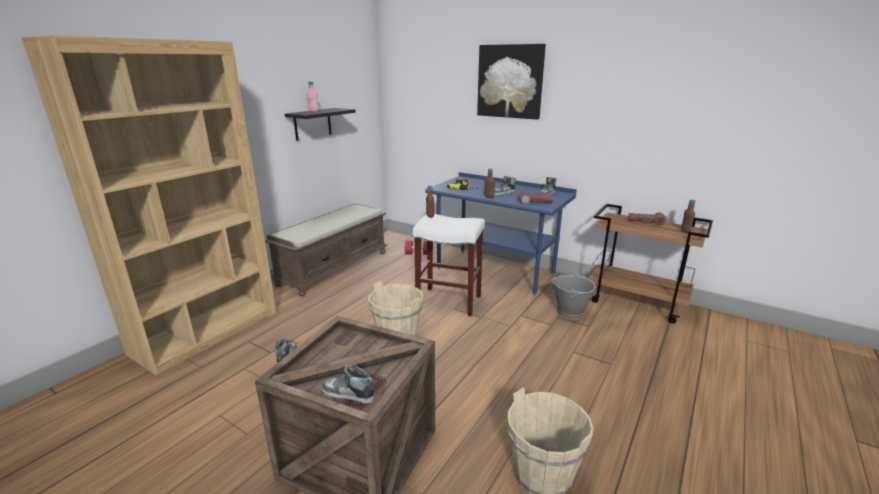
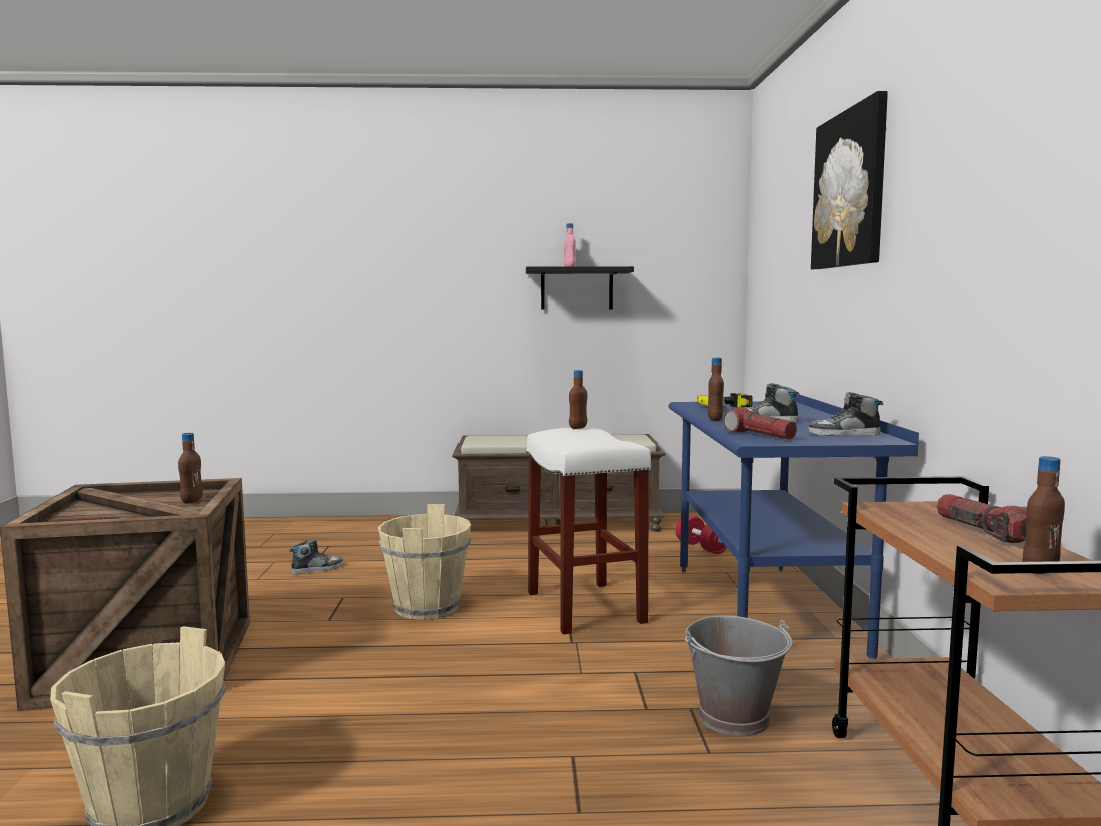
camera: 55 degrees right, 15 degrees down
brown bookcase [22,35,277,375] -> none
shoe [322,364,375,404] -> none
none -> brown bottle [178,433,203,504]

